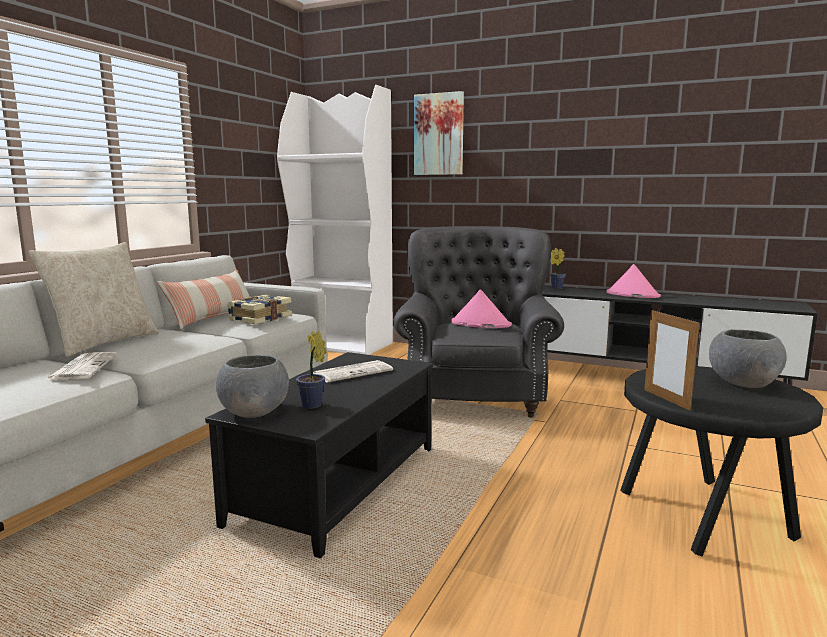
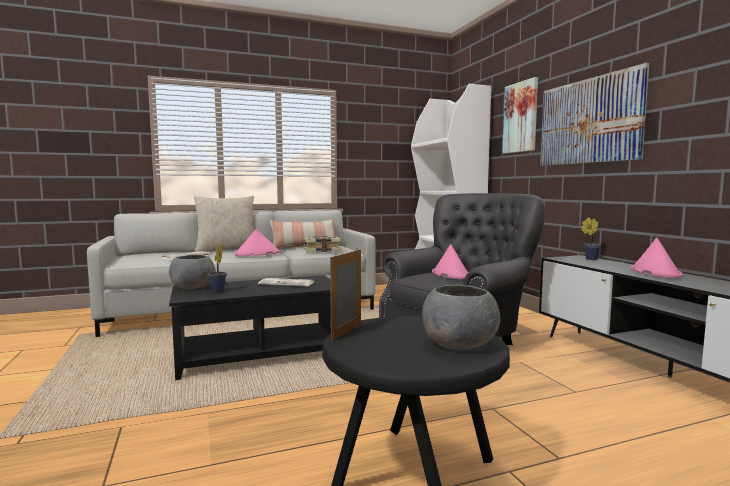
camera: 45 degrees right, 5 degrees down
none -> pink hat [234,229,281,256]
none -> picture [540,63,650,166]

